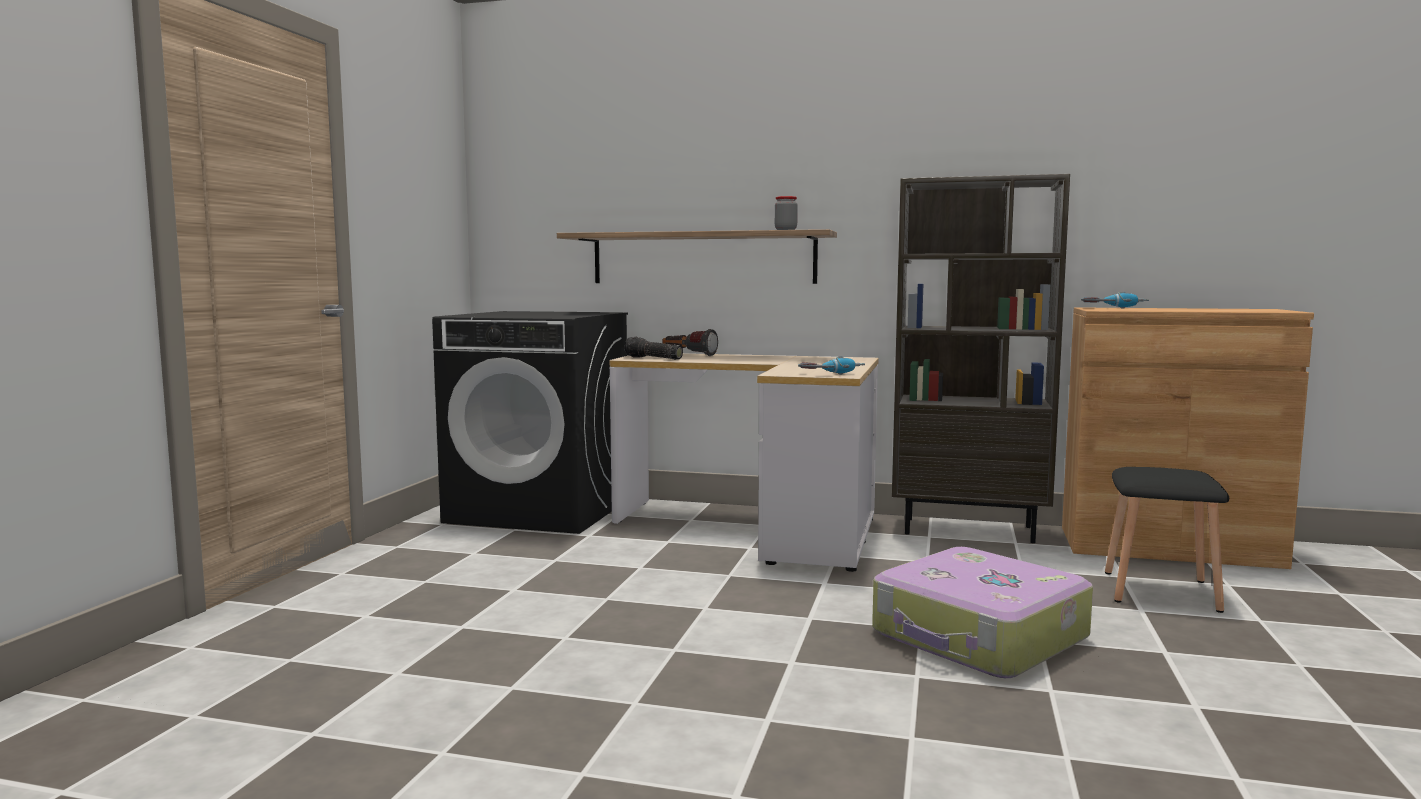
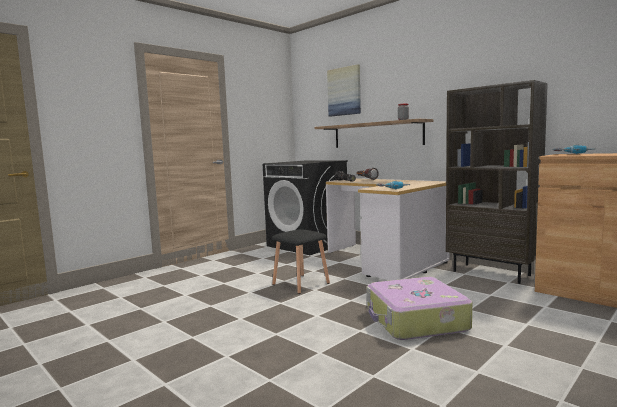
camera: 30 degrees right, 0 degrees up
black stool [1105,467,1229,613] -> black stool moved to [272,229,330,294]
none -> picture [327,64,361,117]

